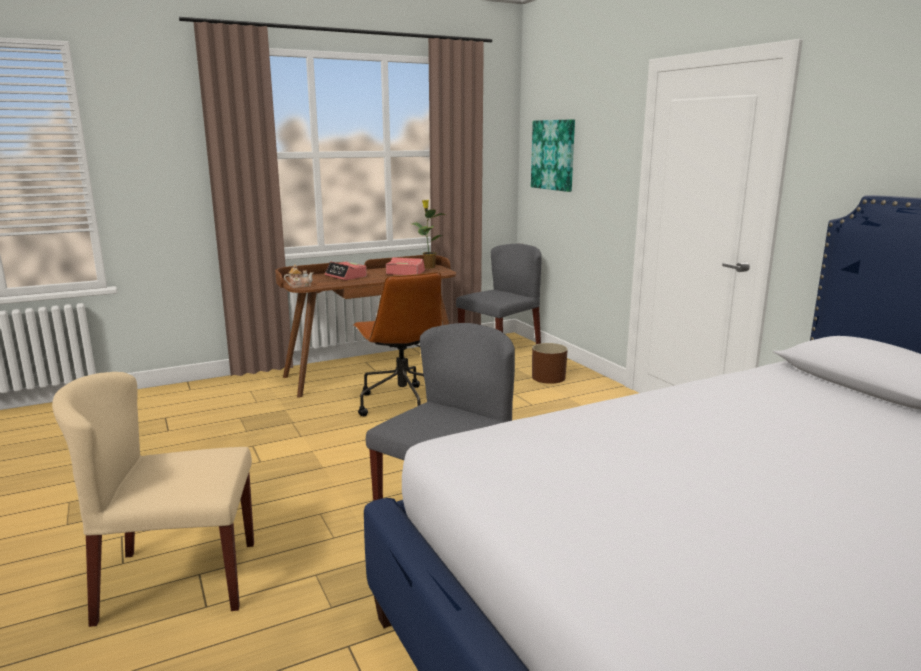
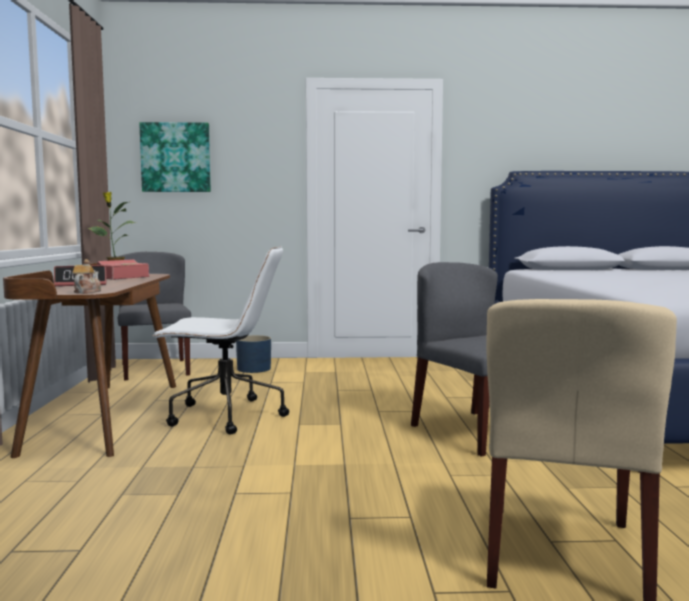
camera: 65 degrees left, 10 degrees down
brown office chair [353,272,442,416] -> white office chair [152,246,289,435]
brown planter [532,343,568,384] -> blue planter [236,335,271,373]

